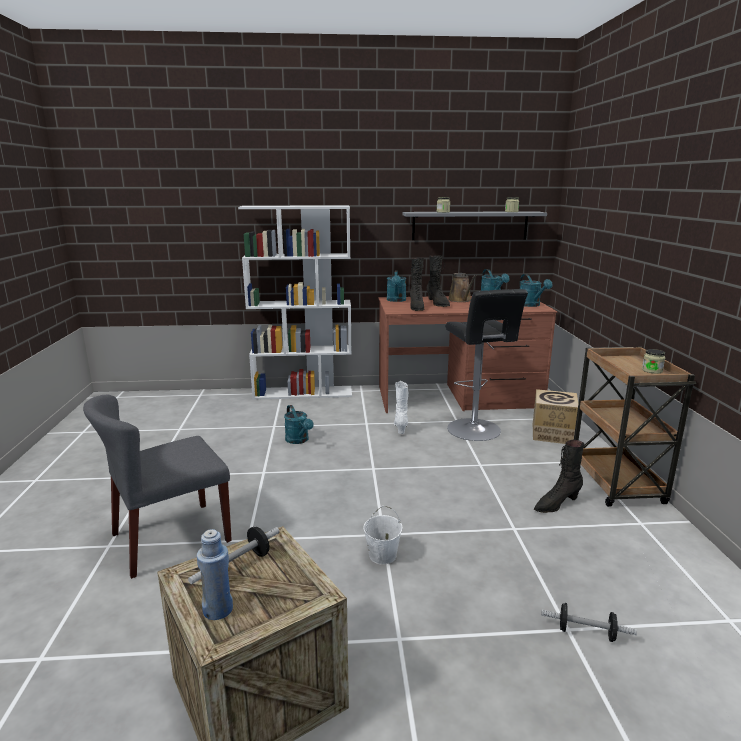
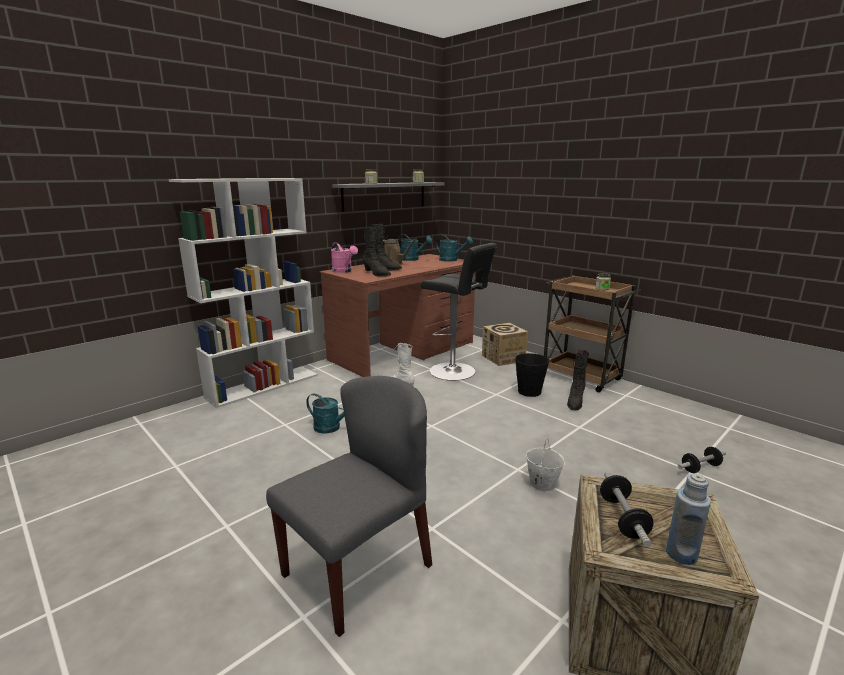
camera: 40 degrees left, 0 degrees up
grey chair [83,394,232,579] -> grey chair turned 150 degrees counterclockwise [266,376,432,637]
turquoise watering can [387,270,406,302] -> pink watering can [331,242,358,273]
none -> black bucket [515,353,550,397]

